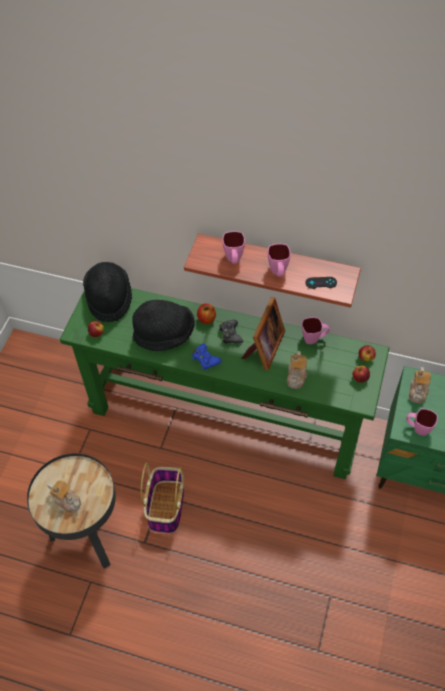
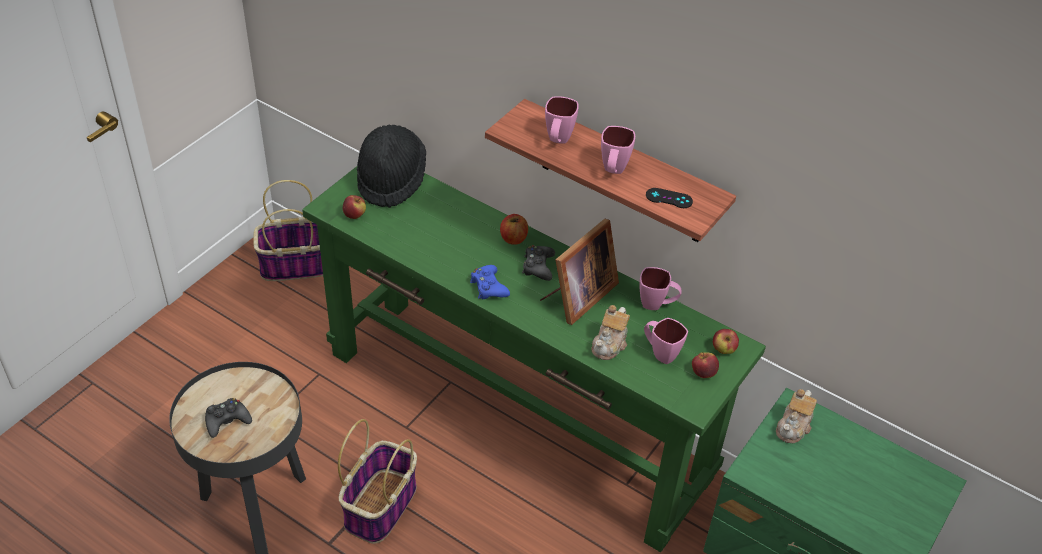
camera: 15 degrees right, 10 degrees down
teapot [48,480,81,513] -> black game controller [205,398,252,438]
black hat [133,300,195,351] -> none
pink mug [406,409,438,436] -> pink mug moved to [644,318,688,364]
none -> basket [253,180,323,281]

